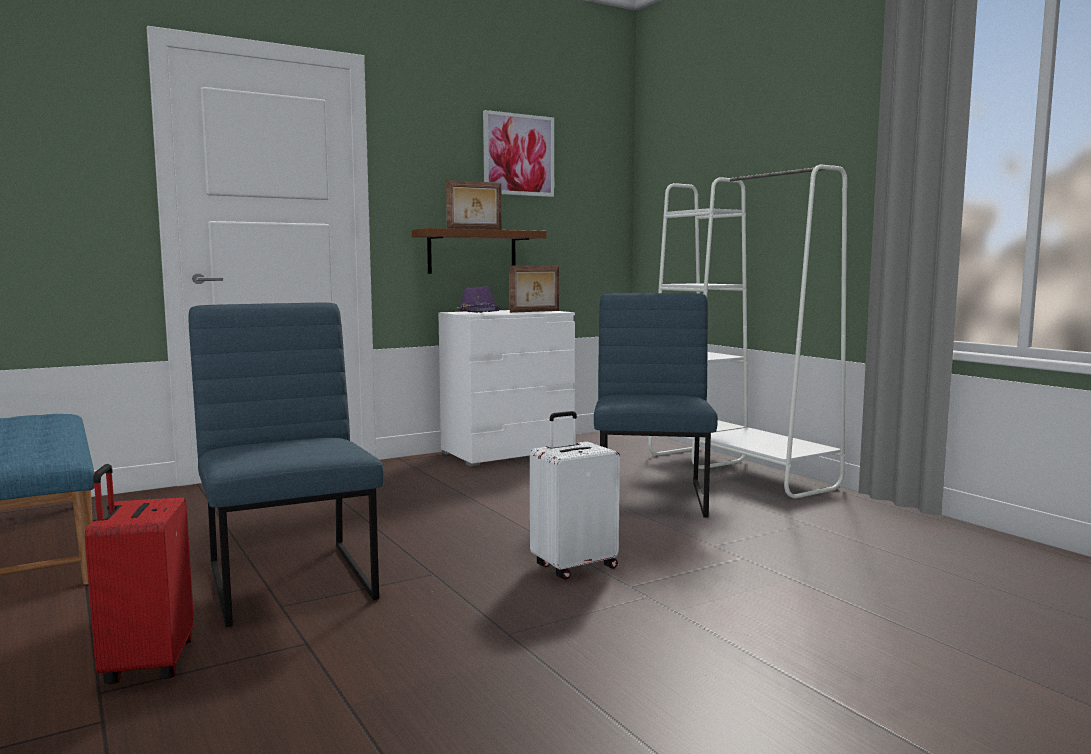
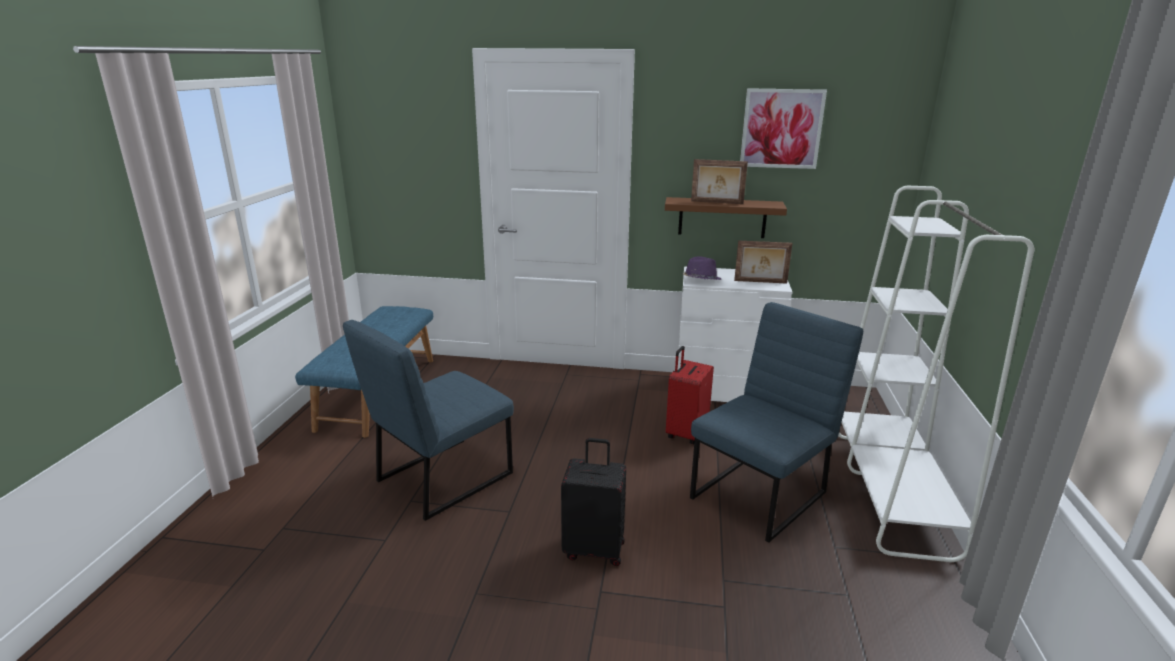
camera: 40 degrees right, 15 degrees up
red suitcase [85,464,194,684] -> red suitcase moved to [666,346,714,444]
blue chair [188,303,384,627] -> blue chair turned 150 degrees counterclockwise [343,320,514,521]
white suitcase [530,411,620,580] -> black suitcase [561,438,626,566]

